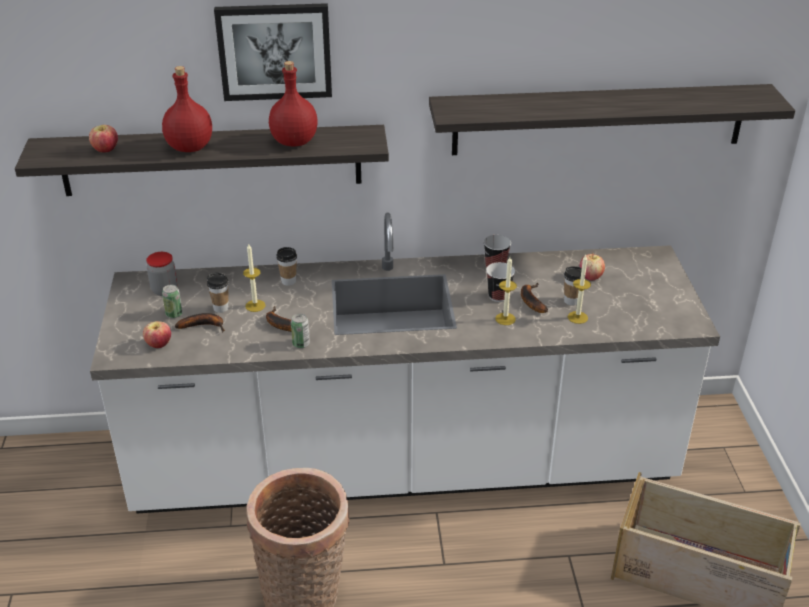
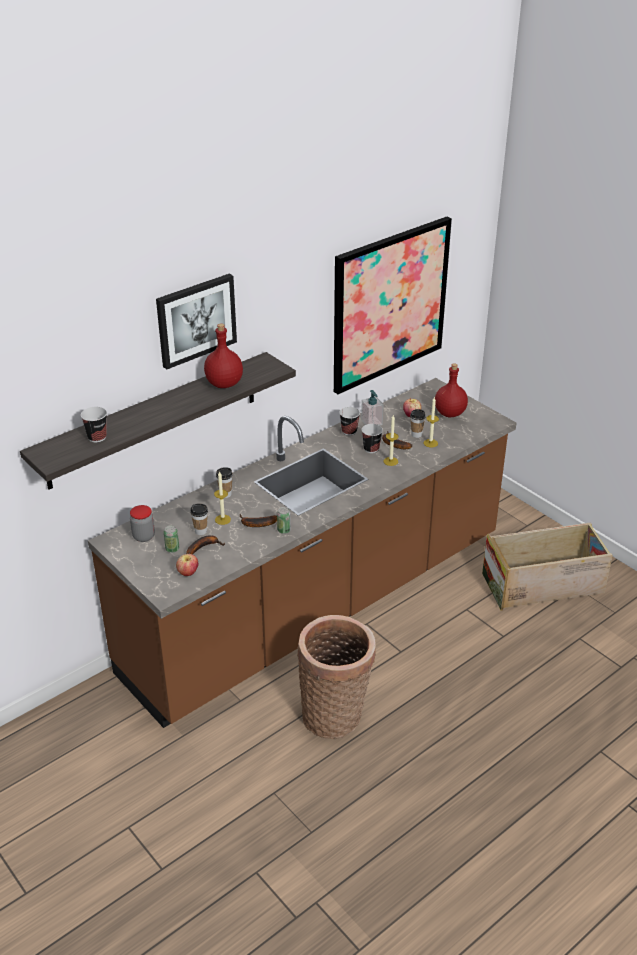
camera: 35 degrees left, 0 degrees up
apple [89,125,118,153] -> cup [81,407,107,442]
white counter [90,212,720,513] -> brown counter [88,378,516,728]
red bottle [162,66,212,152] -> red bottle moved to [435,363,468,417]
shelf [429,84,795,155] -> picture [334,217,452,394]
none -> soap dispenser [361,390,384,426]

